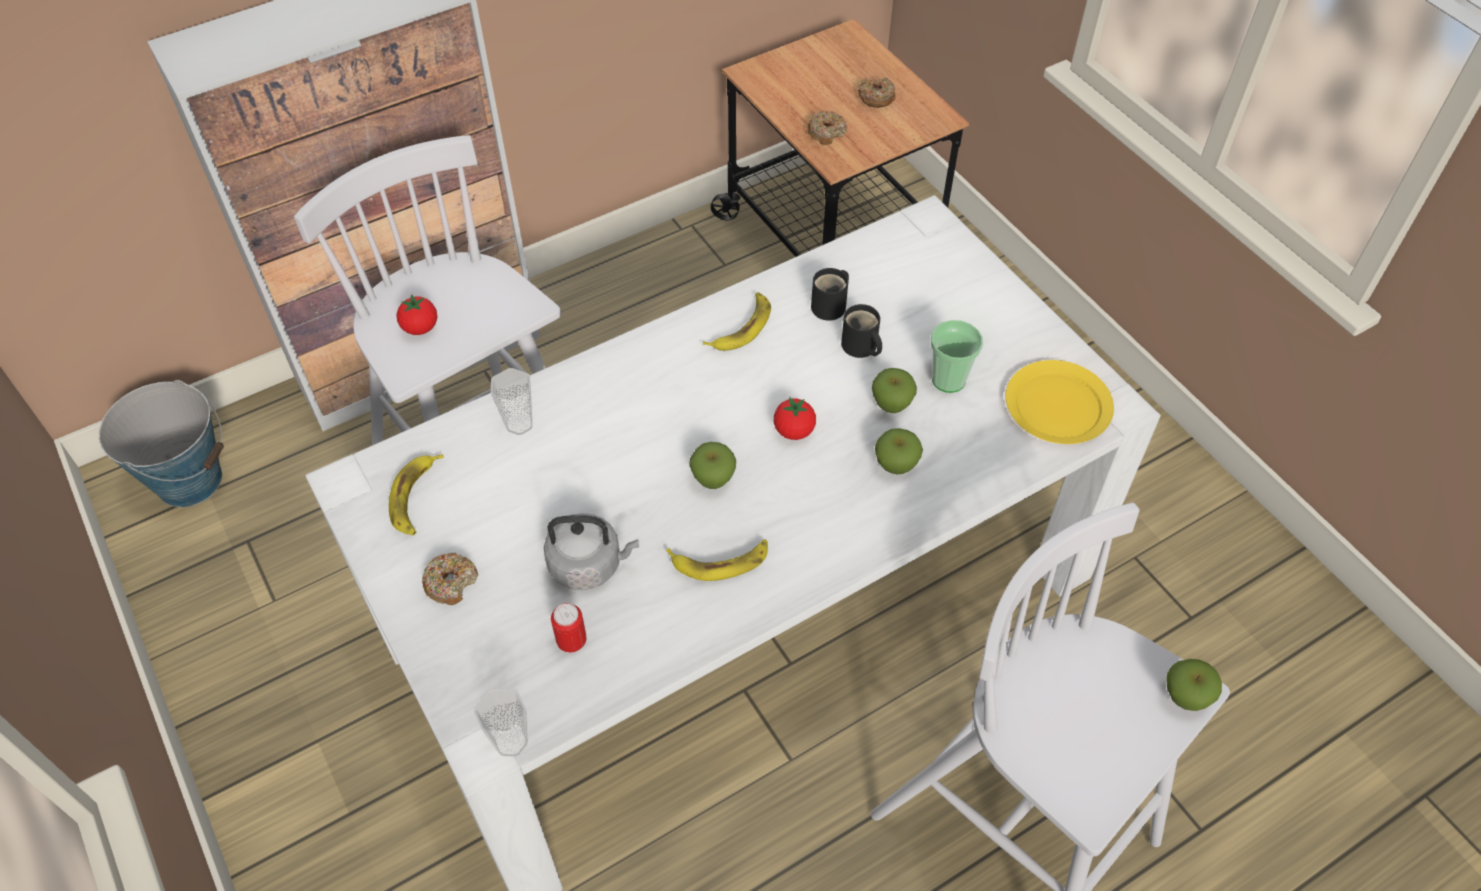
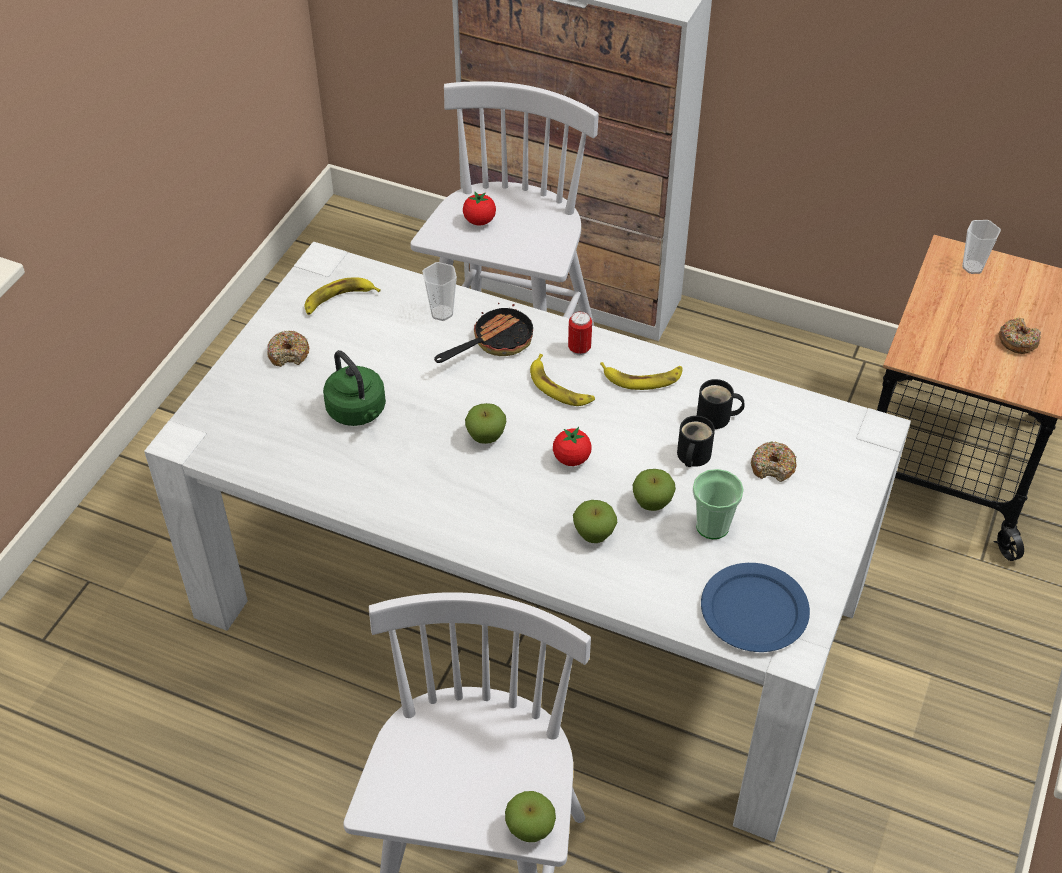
camera: 55 degrees right, 5 degrees down
bucket [99,380,224,507] -> none
cup [474,688,528,757] -> cup moved to [962,220,1001,274]
grey kettle [544,513,639,590] -> green kettle [323,350,386,426]
can [551,603,587,652] -> can moved to [568,311,592,355]
banana [666,539,768,581] -> banana moved to [530,354,595,406]
donut [807,111,847,145] -> donut moved to [751,441,797,482]
yellow plate [1006,360,1114,444] -> blue plate [701,563,810,652]
none -> frying pan [434,303,533,363]

